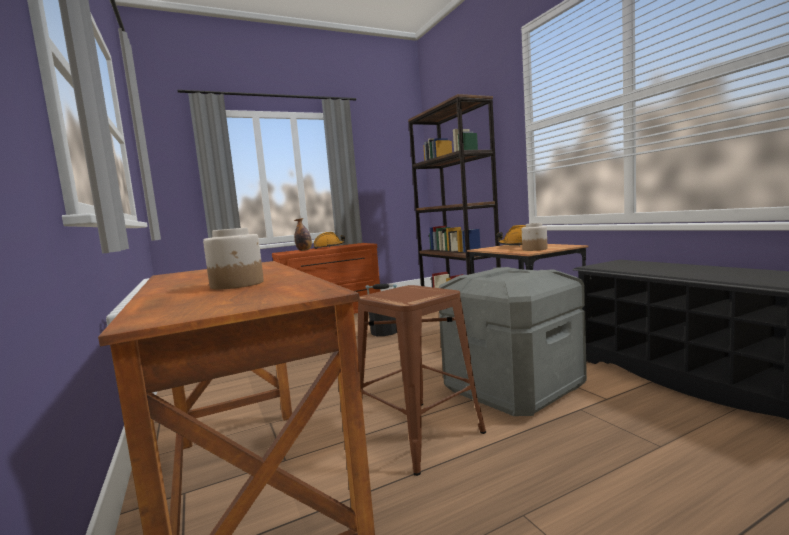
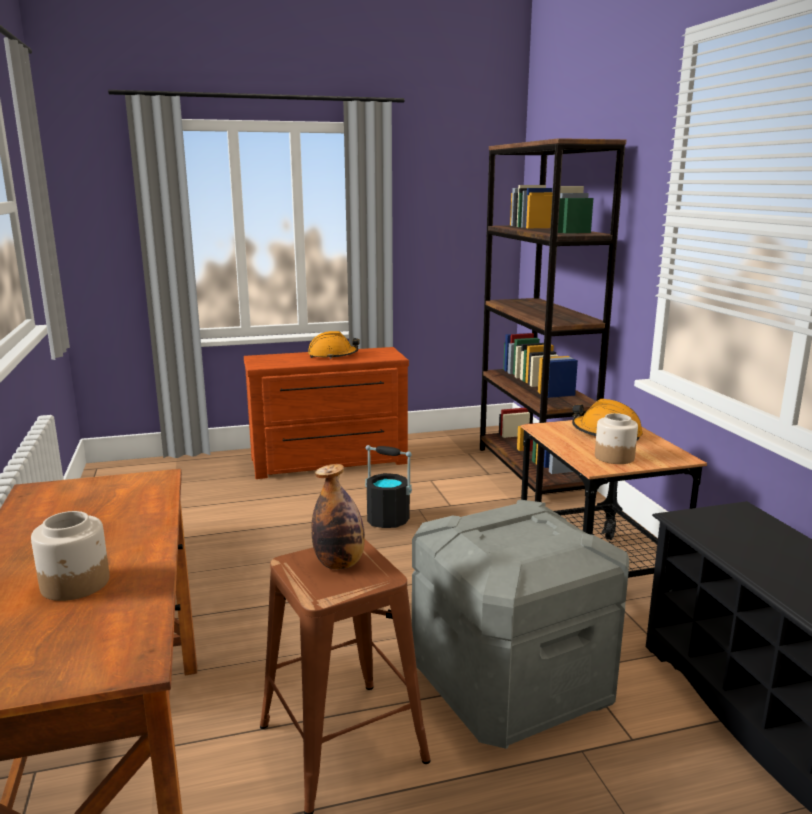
camera: 10 degrees right, 10 degrees up
bottle [294,218,312,251] -> bottle moved to [312,464,365,570]

